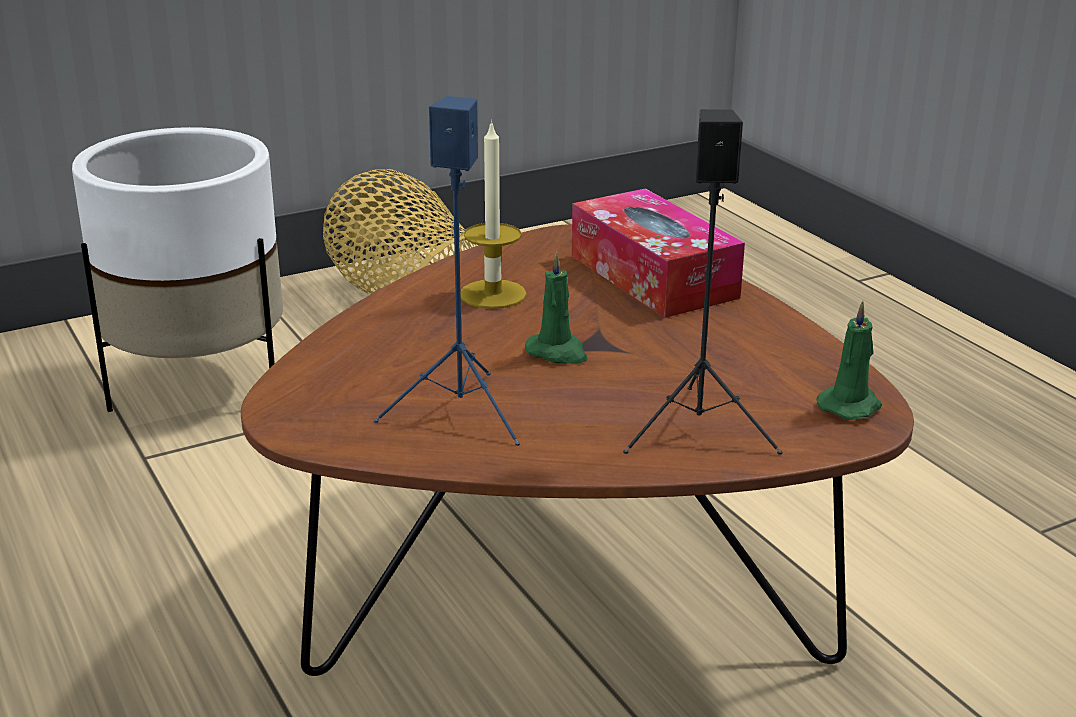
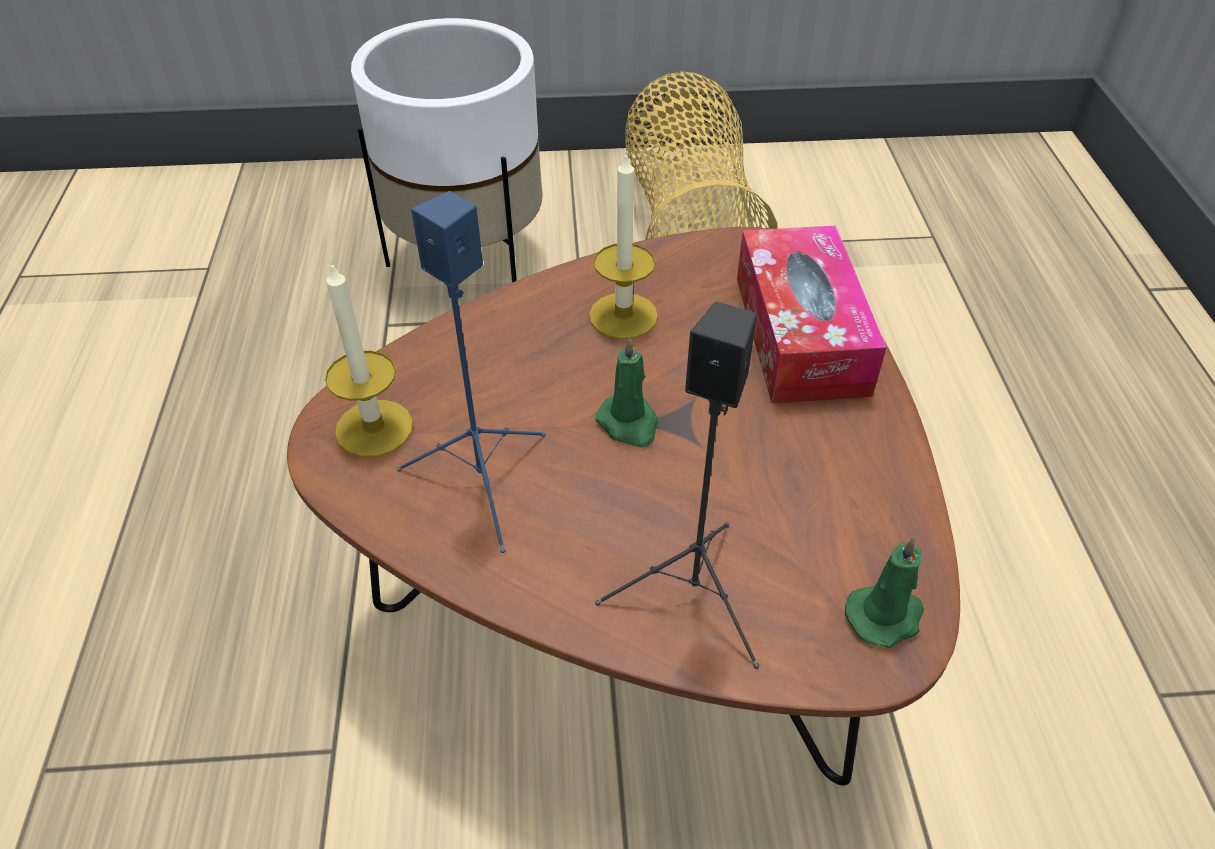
camera: 25 degrees right, 20 degrees up
none -> candle [325,261,413,458]

